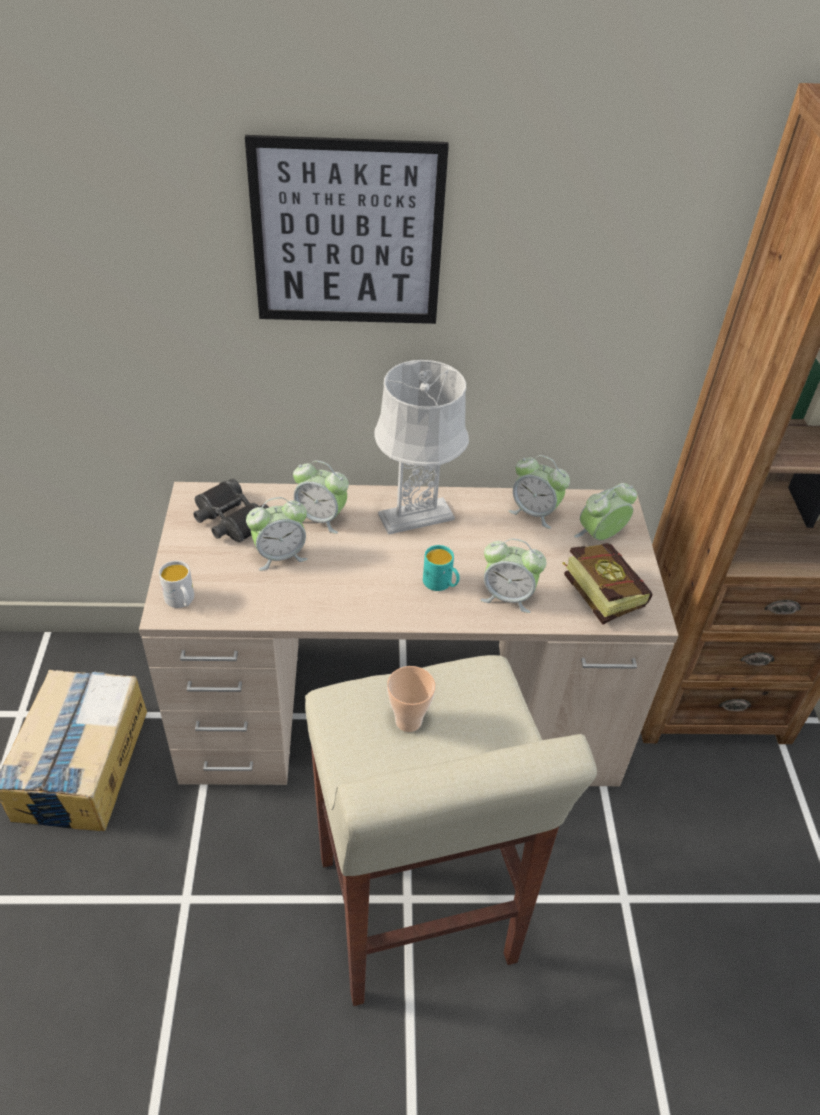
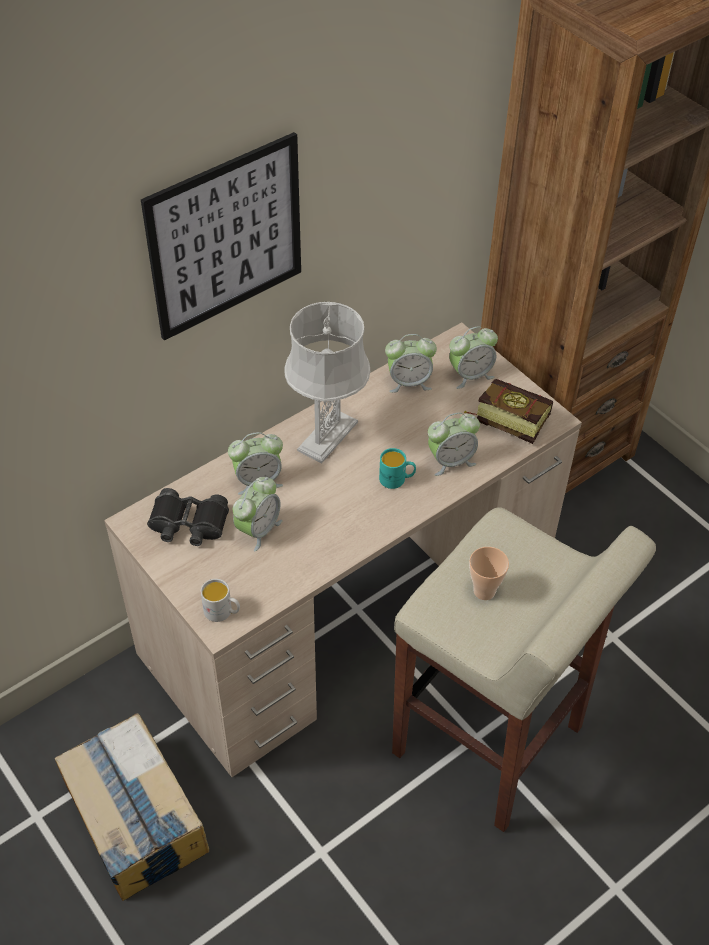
camera: 35 degrees left, 5 degrees up
alarm clock [574,483,637,540] -> alarm clock turned 135 degrees counterclockwise [449,326,498,389]

